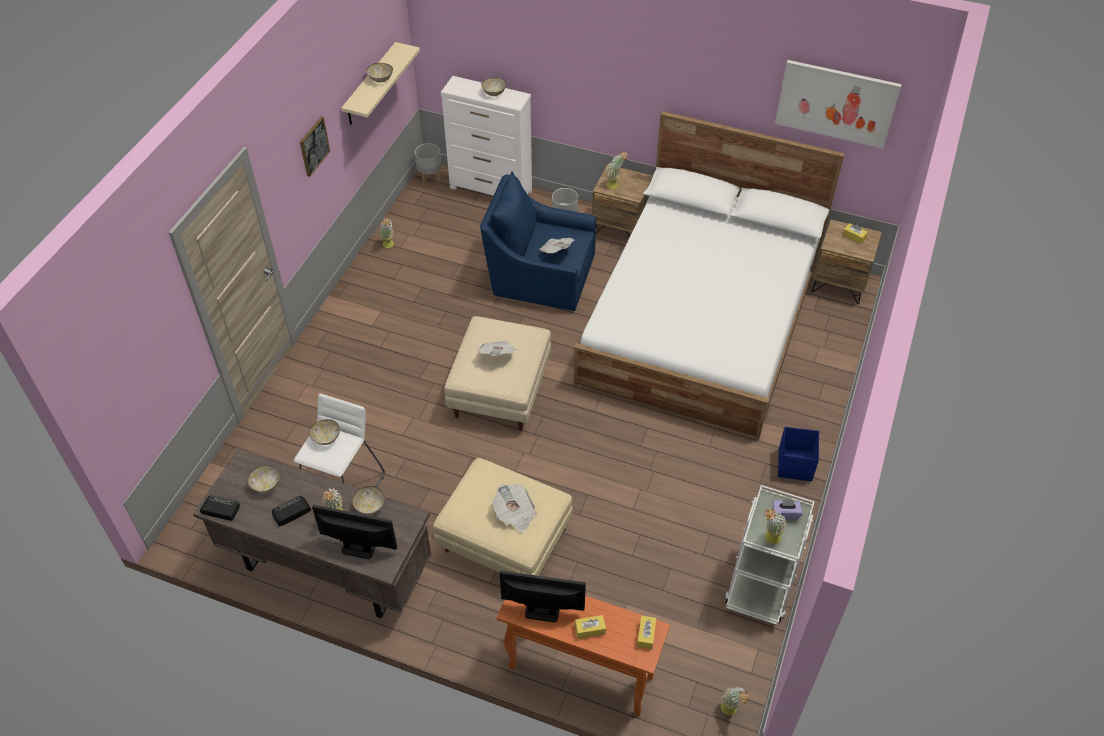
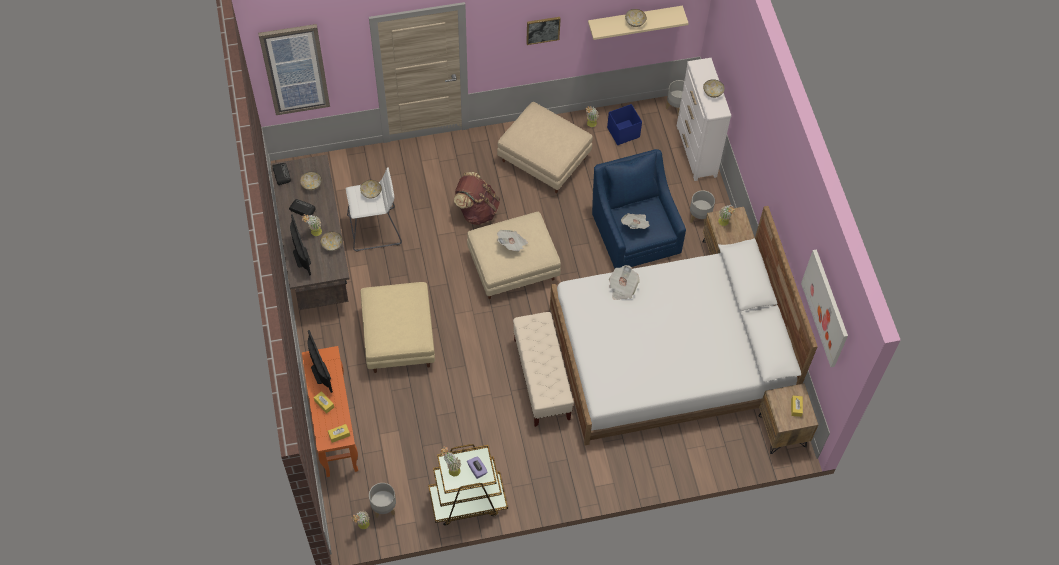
camera: 55 degrees right, 10 degrees up
newspaper [492,484,537,532] -> newspaper moved to [609,265,640,300]
white cart [725,485,815,625] -> brown cart [428,444,508,526]
blue storage box [778,427,819,481] -> blue storage box moved to [607,104,642,145]
none -> picture [258,24,330,115]
none -> grey planter [369,483,396,518]
none -> brown backpack [454,172,500,225]
none -> beige ottoman [497,102,593,193]
none -> beige bench [513,312,574,427]

